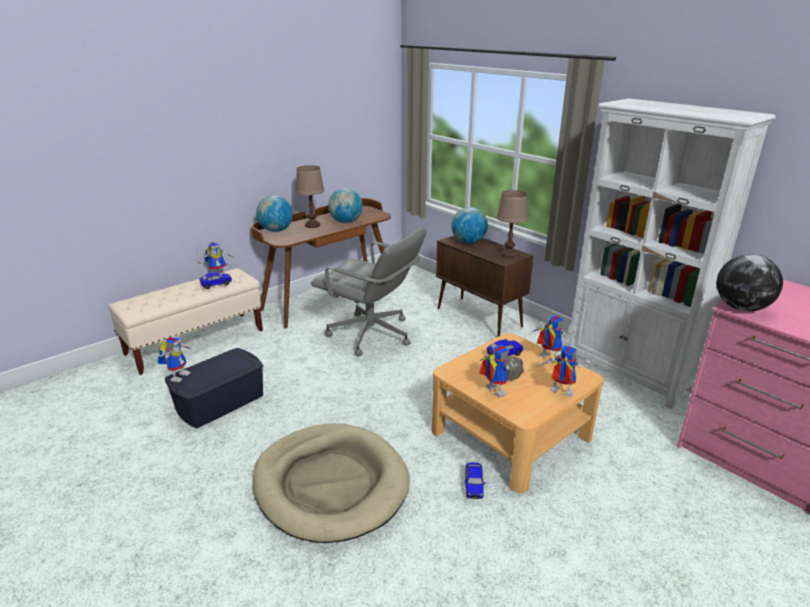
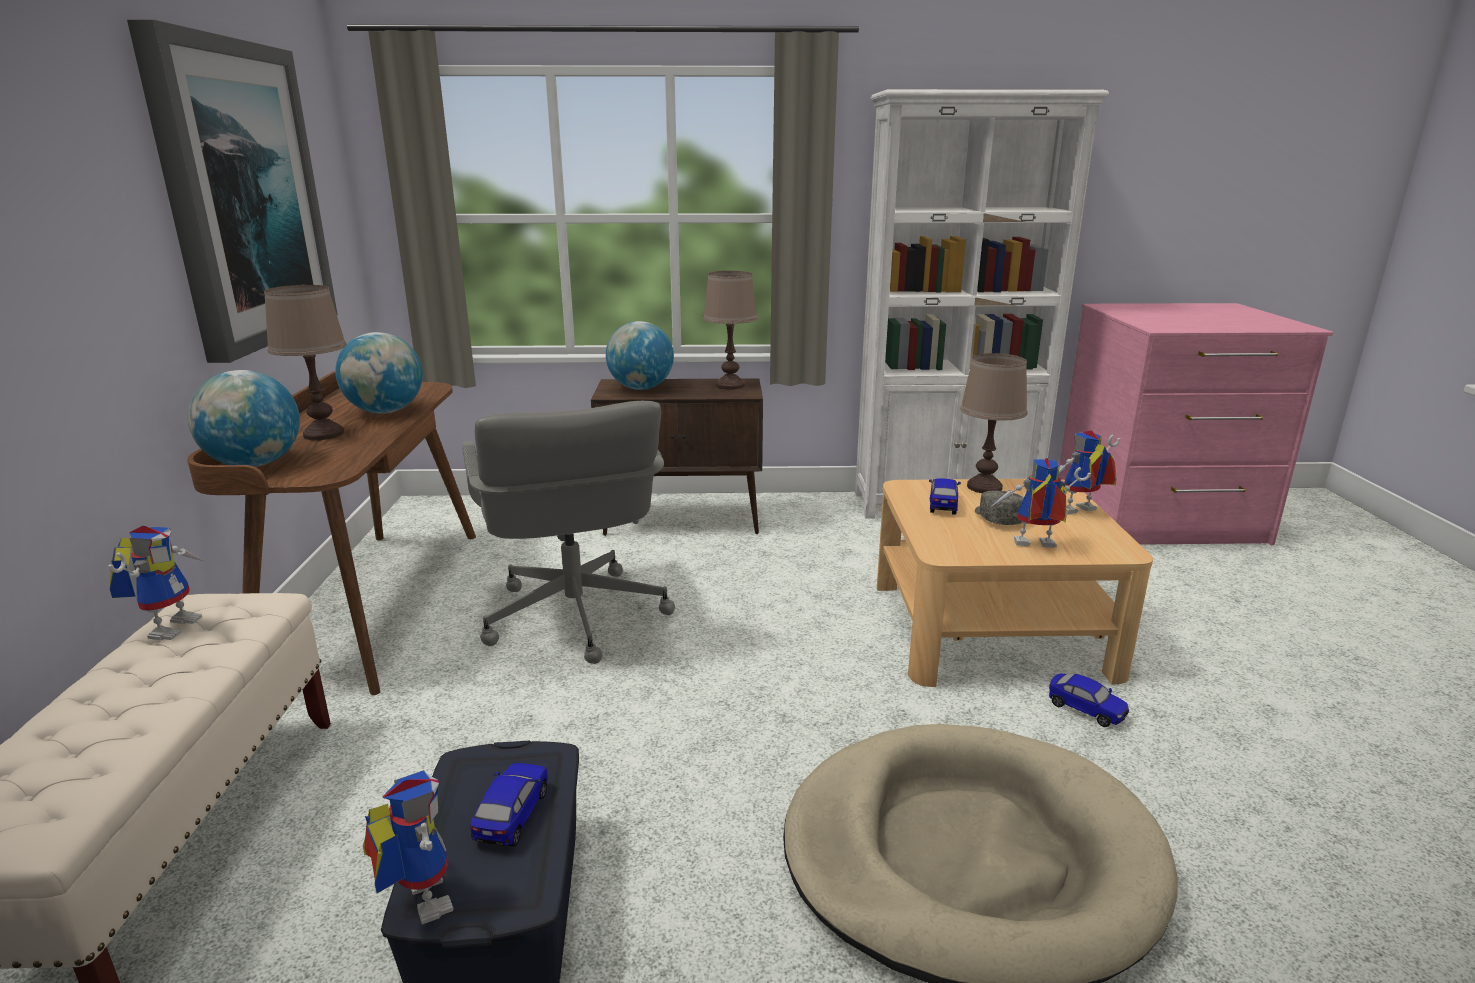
camera: 50 degrees left, 5 degrees down
toy car [199,272,232,289] -> toy car moved to [470,763,548,847]
grey office chair [311,228,426,356] -> grey office chair turned 90 degrees clockwise [462,401,675,664]
toy robot [532,315,575,363] -> brown table lamp [960,353,1027,493]
globe [717,254,783,311] -> none
none -> picture [127,19,338,363]

